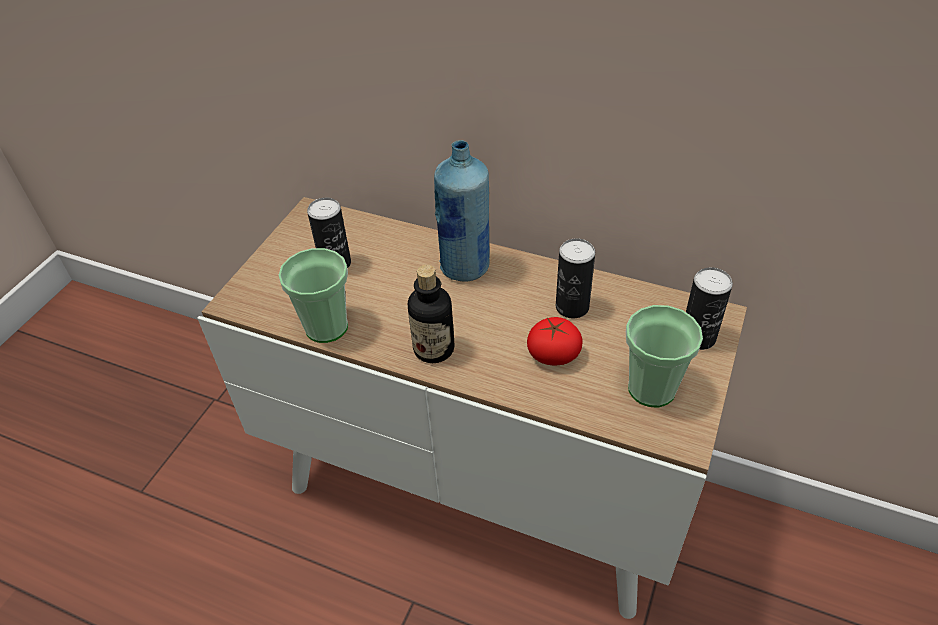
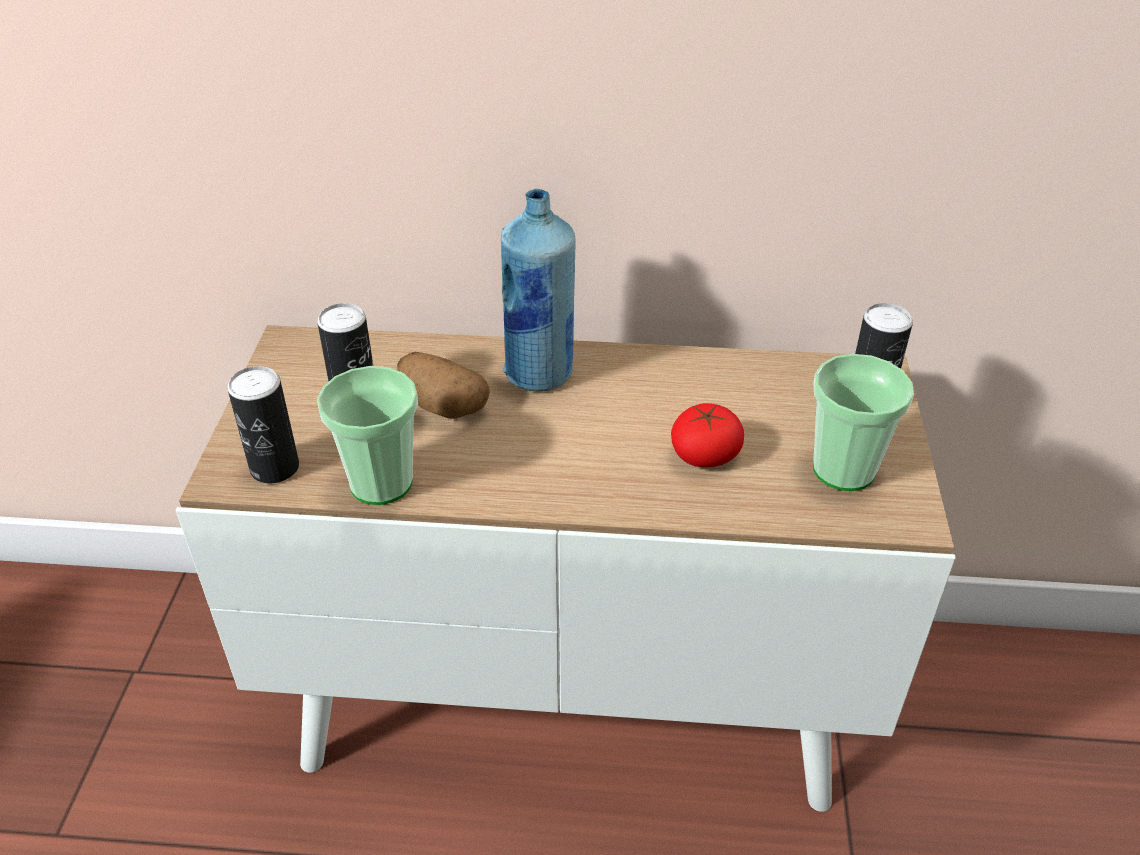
camera: 20 degrees left, 5 degrees down
bottle [408,265,455,363] -> none
can [556,238,595,318] -> can moved to [227,366,299,483]
none -> potato [397,352,490,419]

